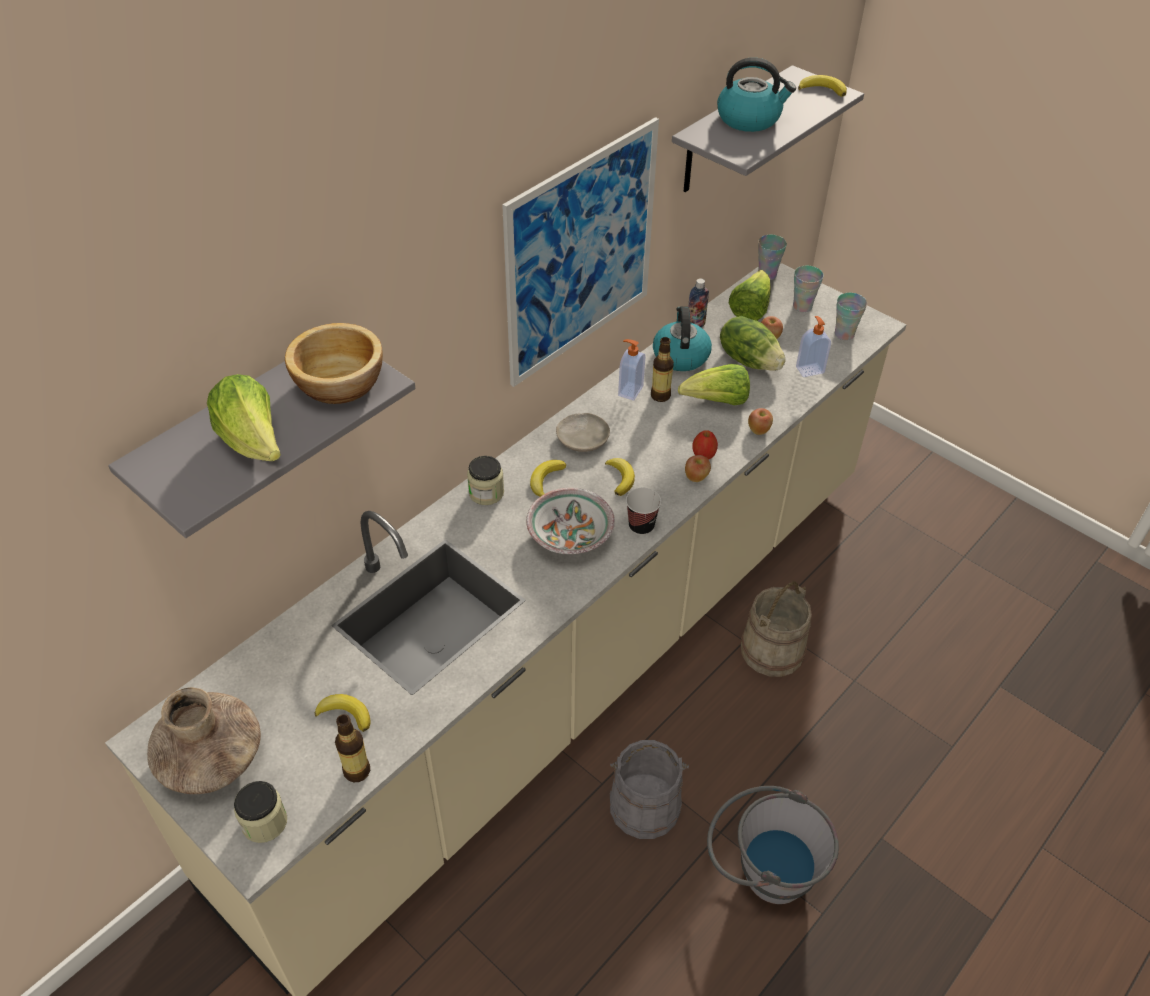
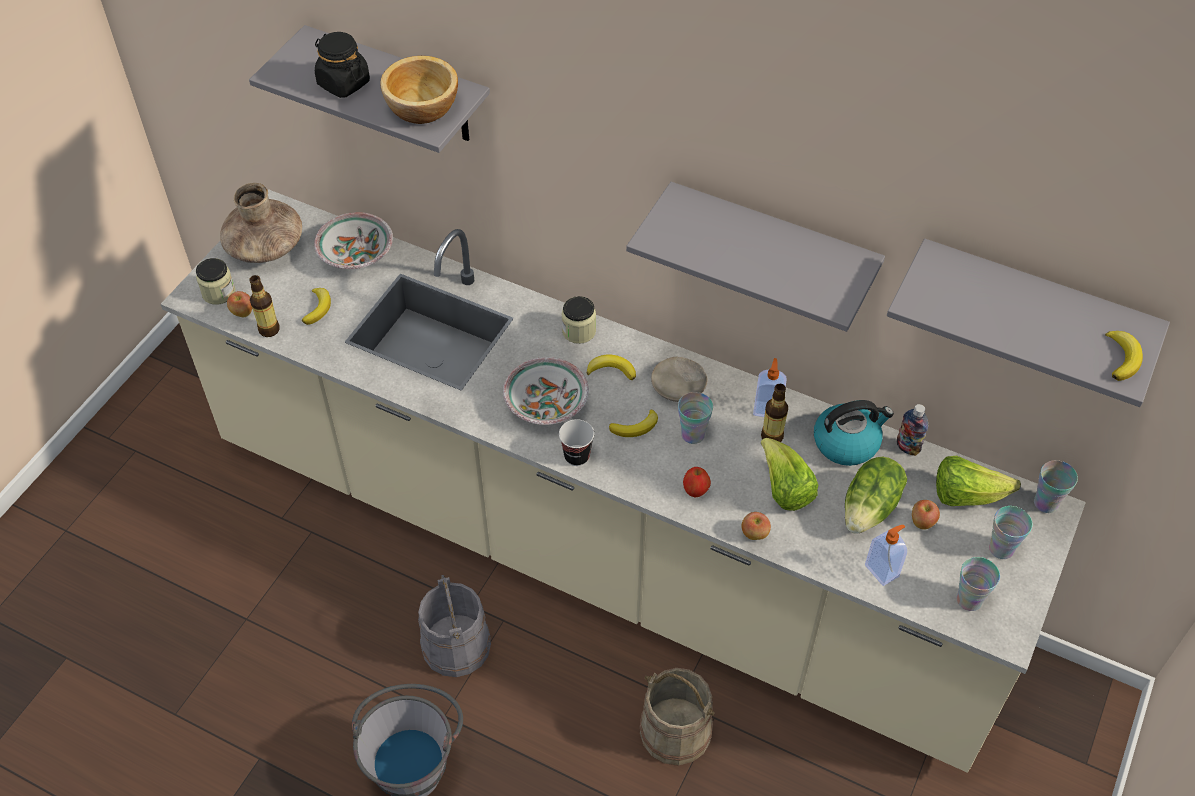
camera: 75 degrees right, 5 degrees up
lettuce [207,374,281,461] -> black jar [315,32,370,98]
picture [502,117,659,387] -> grey shelf [626,182,885,332]
apple [685,455,711,482] -> apple moved to [227,291,252,317]
kettle [717,57,796,132] -> none
none -> bowl [314,212,393,269]
none -> cup [678,392,713,444]

